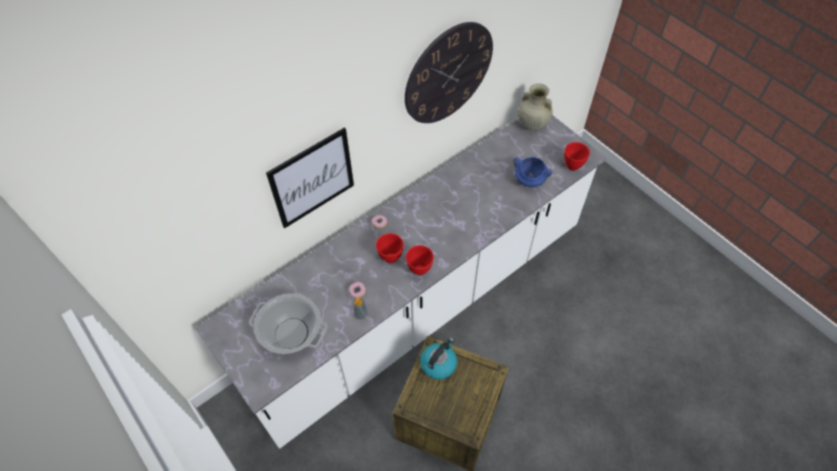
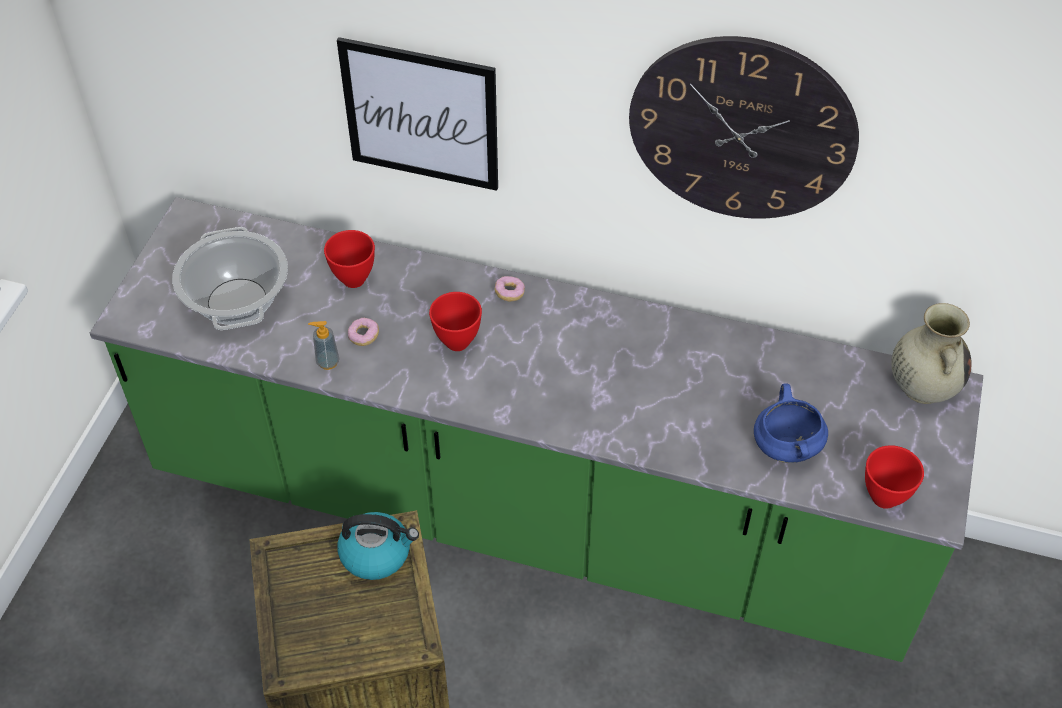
camera: 55 degrees right, 5 degrees down
white counter [195,115,607,449] -> green counter [90,197,983,662]
red bowl [406,245,434,276] -> red bowl moved to [324,230,375,288]

